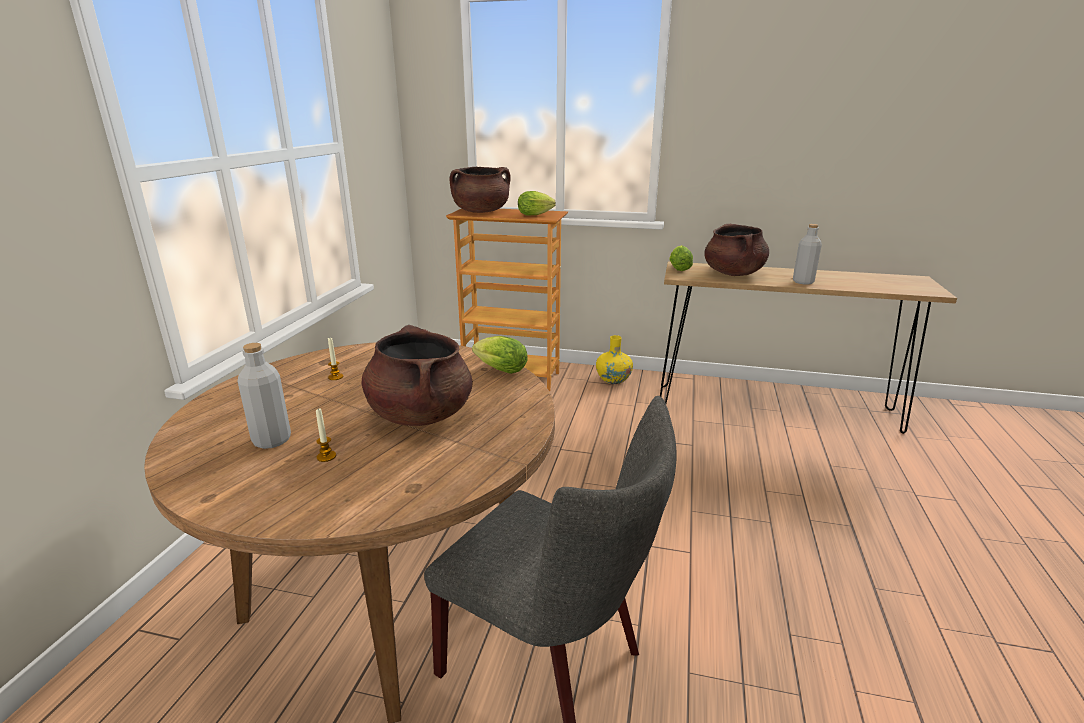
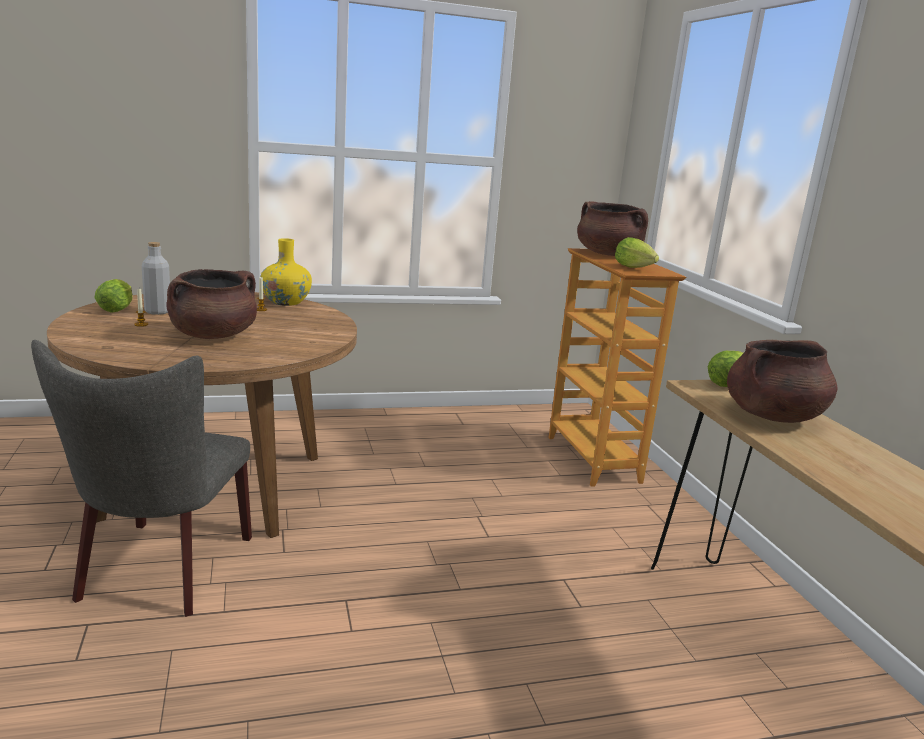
camera: 60 degrees right, 5 degrees down
lettuce [472,336,528,374] -> lettuce moved to [94,279,132,313]
yellow vase [596,335,633,384] -> yellow vase moved to [260,238,312,306]
grey bottle [793,224,822,285] -> none

